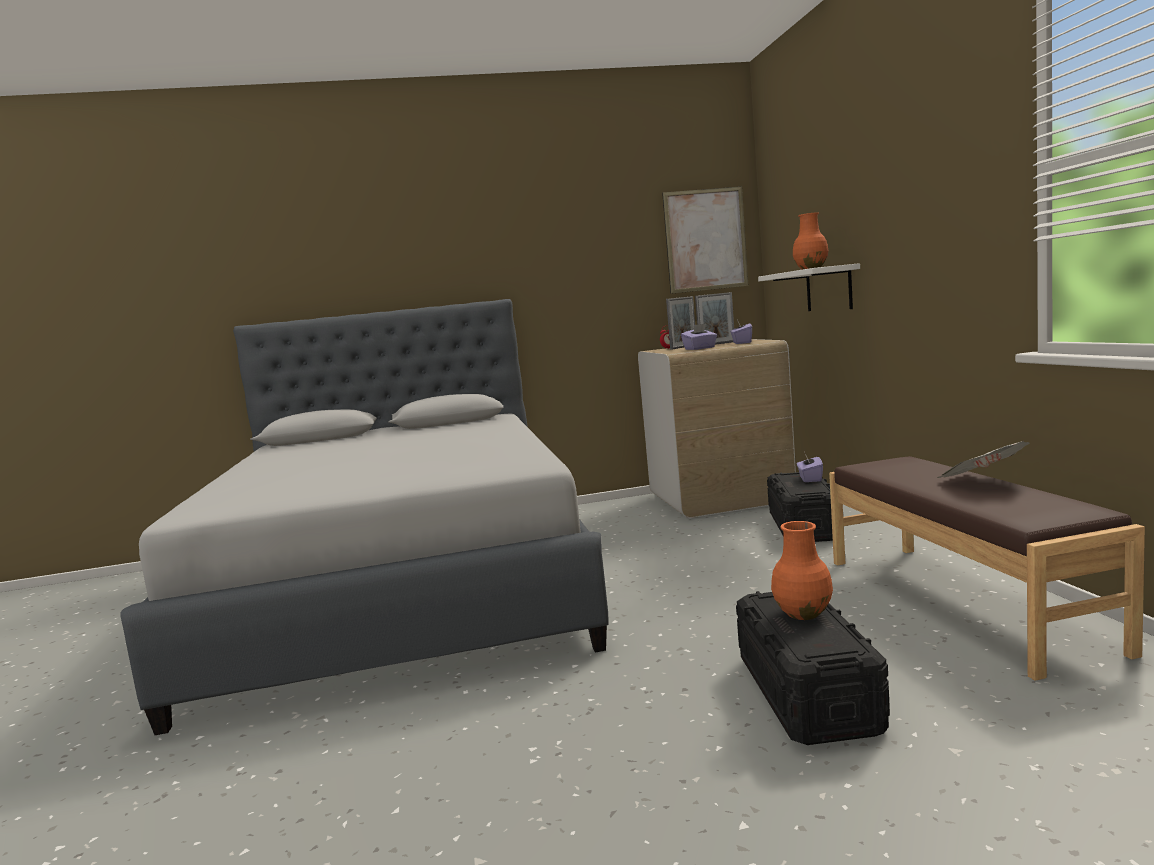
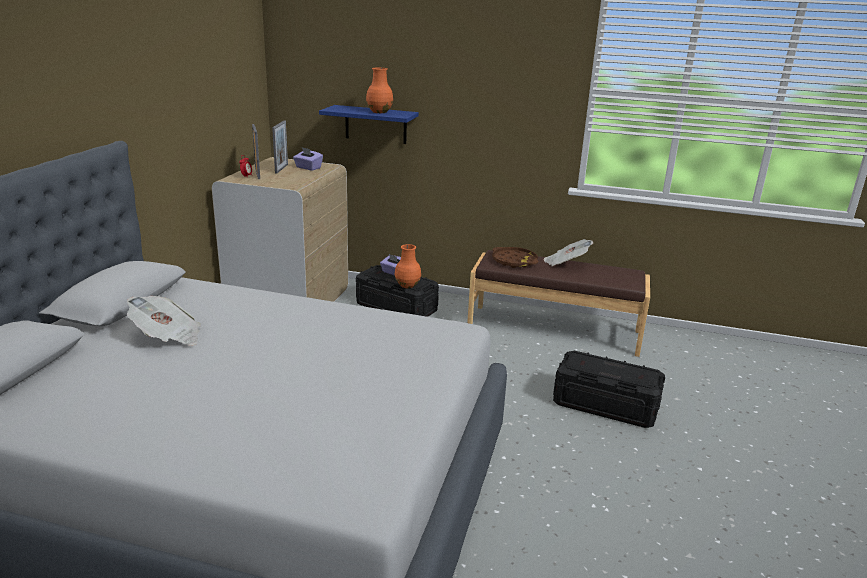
camera: 65 degrees left, 15 degrees up
picture [662,186,748,294] -> none
purple tissue box [681,323,717,350] -> none
white shelf [758,263,860,311] -> blue shelf [319,105,419,144]
orange vase [771,521,833,620] -> orange vase moved to [395,244,421,288]
none -> newspaper [127,296,201,346]
none -> brown tray [492,247,538,268]

